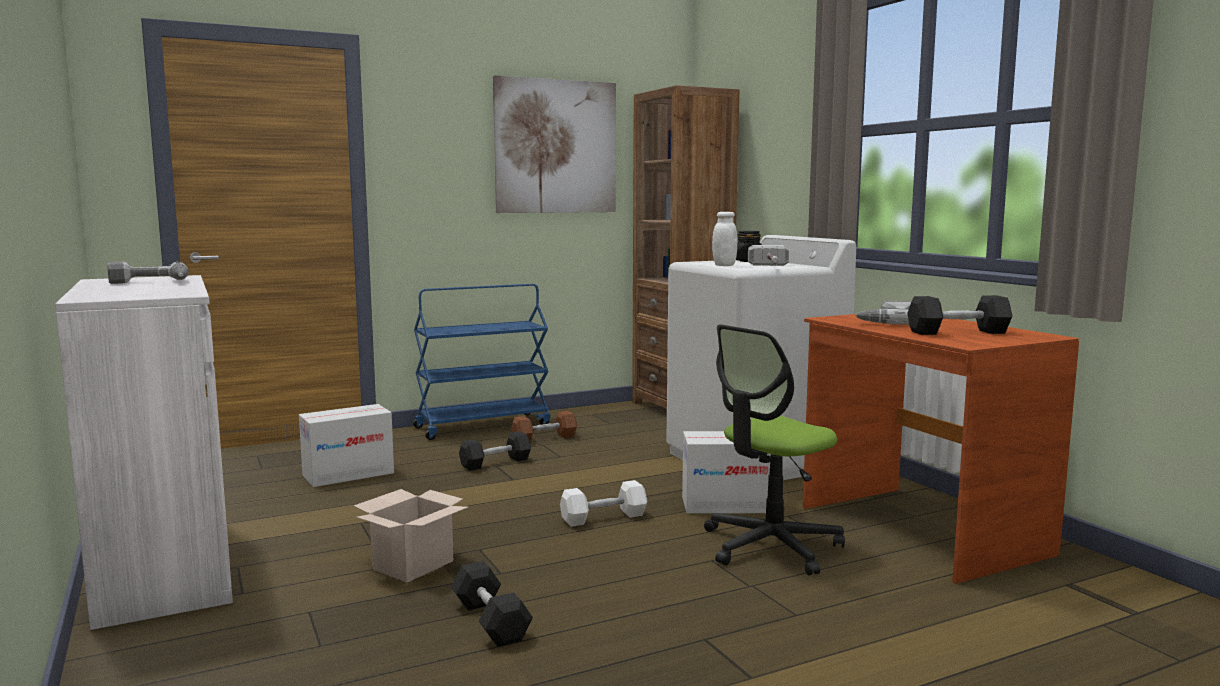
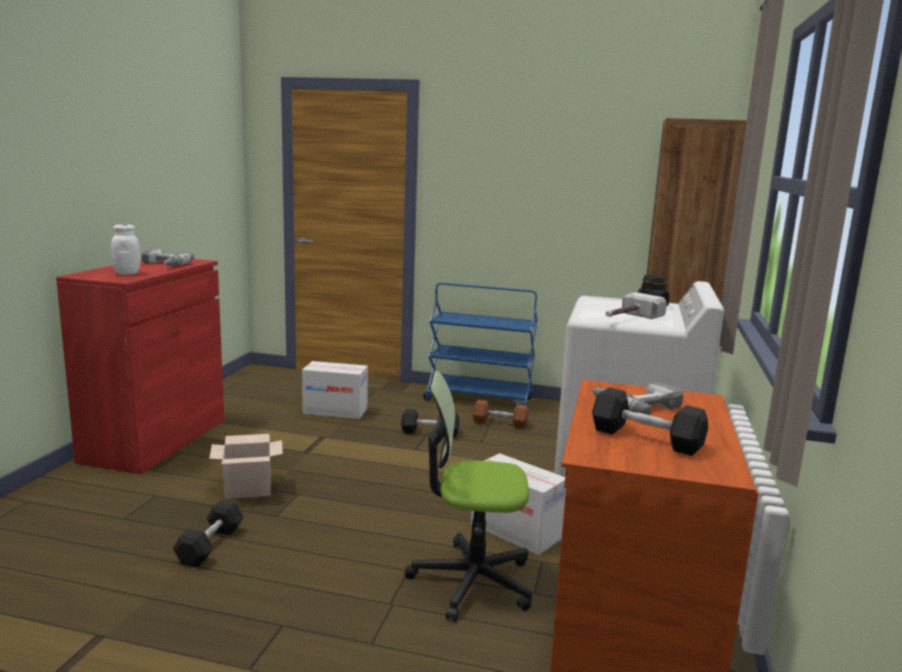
camera: 40 degrees right, 5 degrees up
white cabinet [55,275,233,630] -> red cabinet [56,259,224,474]
picture [493,75,616,213] -> none
white dumbbell [560,480,647,527] -> none
white jar [712,212,737,266] -> white jar moved to [111,225,141,275]

